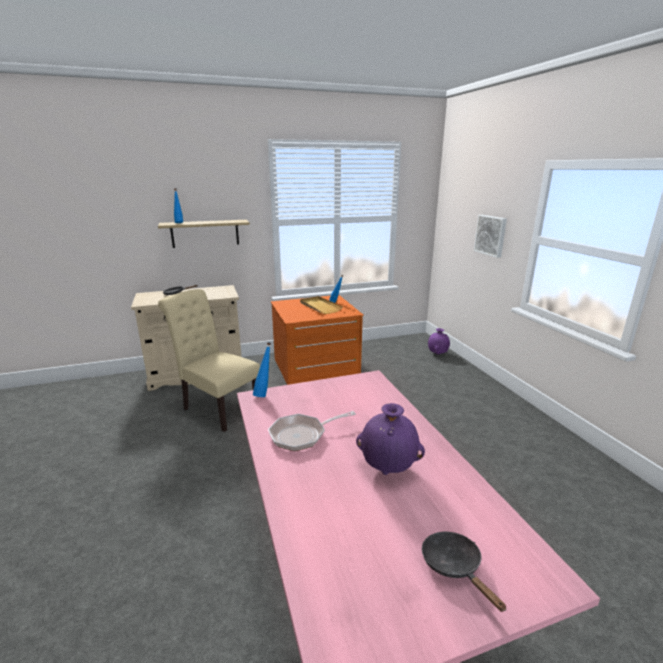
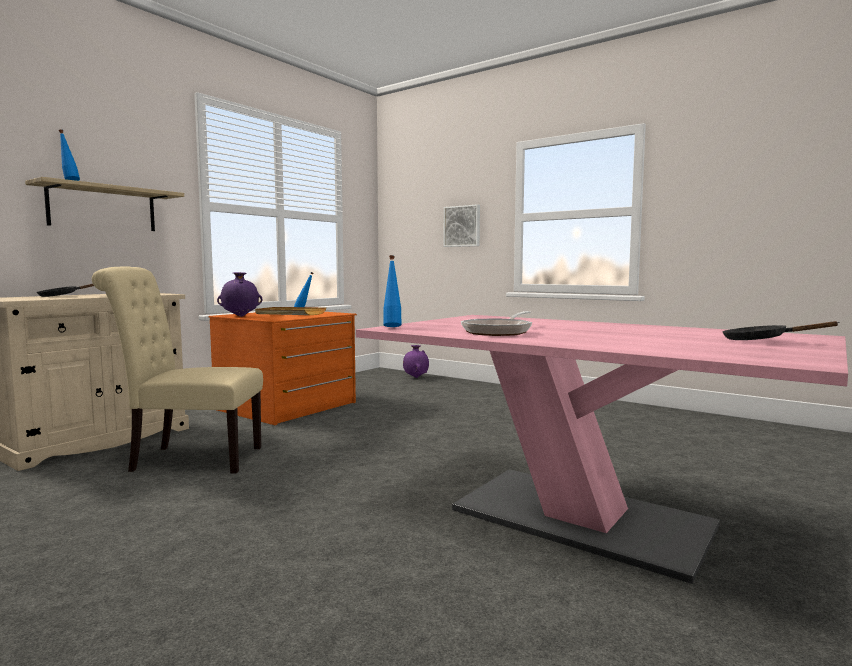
camera: 35 degrees left, 15 degrees down
purple vase [356,403,425,475] -> purple vase moved to [217,272,262,317]

